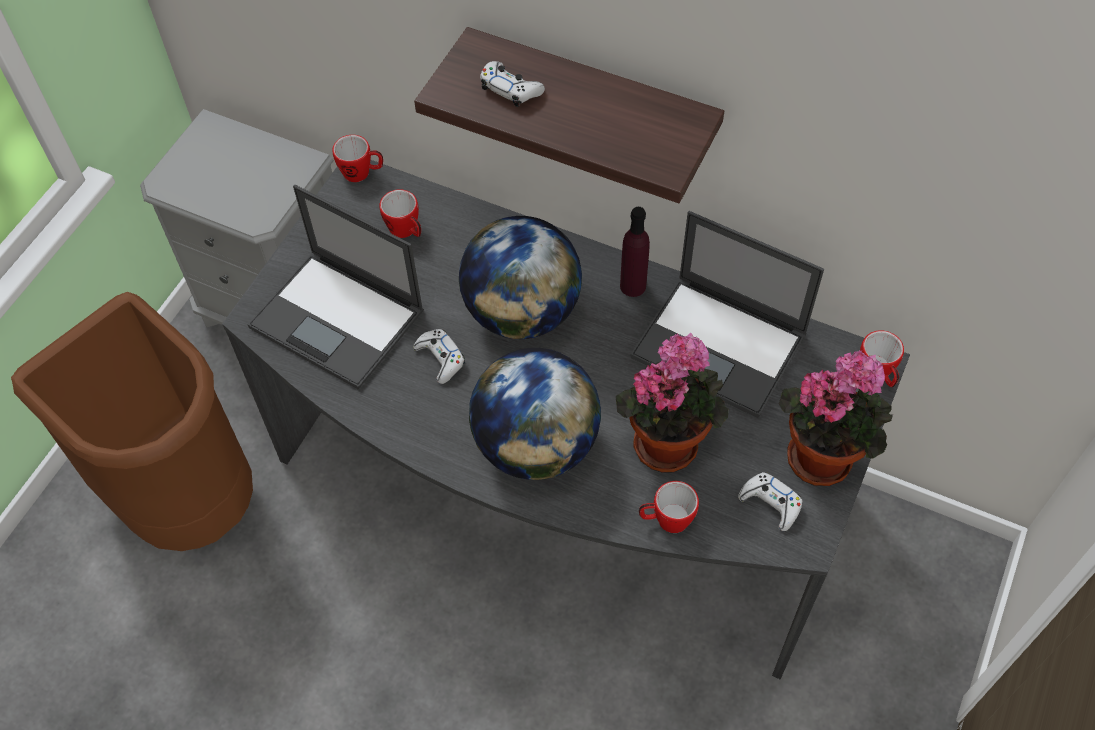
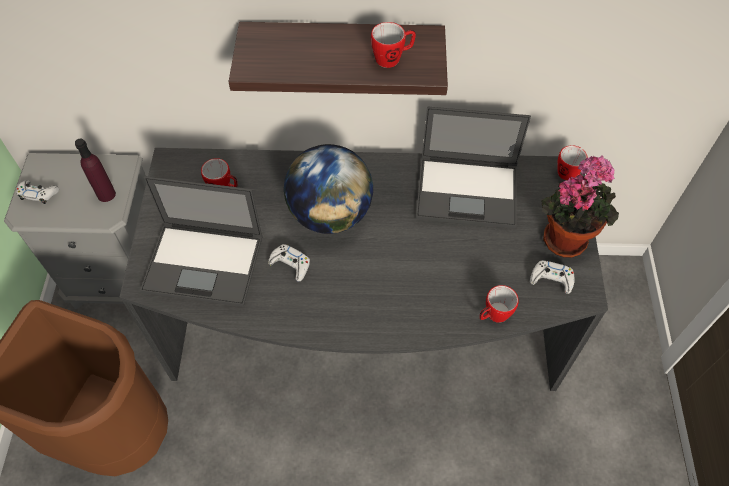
camera: 25 degrees left, 0 degrees up
mug [332,135,383,182] -> mug moved to [371,22,416,68]
globe [469,348,601,480] -> none
white game controller [480,61,545,107] -> white game controller moved to [17,181,59,204]
potted plant [616,332,729,472] -> none
purple bottle [620,207,650,297] -> purple bottle moved to [75,138,116,202]

